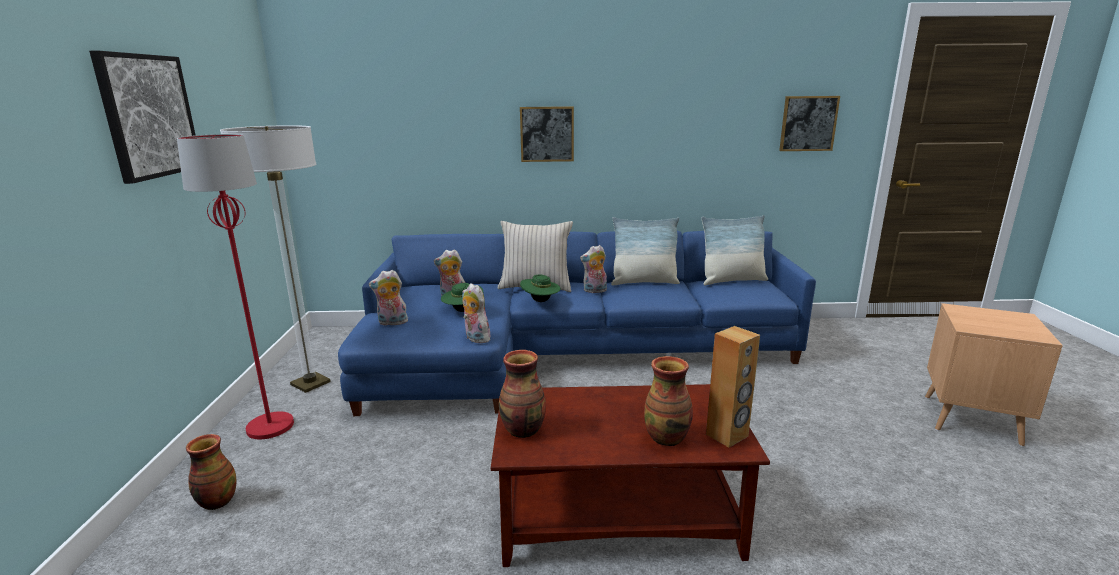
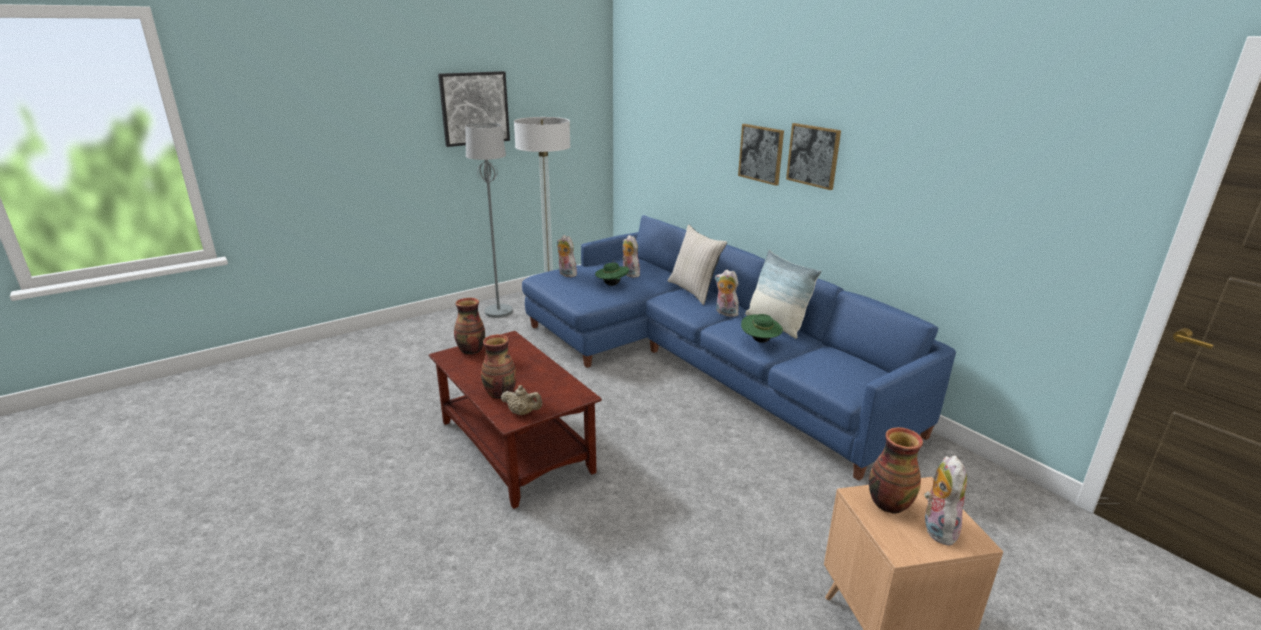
camera: 55 degrees right, 5 degrees up
red floor lamp [177,134,294,439] -> grey floor lamp [466,123,513,318]
vase [186,434,236,510] -> vase moved to [869,427,923,514]
plush toy [462,283,492,344] -> plush toy moved to [924,455,967,545]
green hat [520,275,561,302] -> green hat moved to [741,314,783,343]
pillow [701,215,768,285] -> none
brown speaker [706,326,760,448] -> beige teapot [501,385,542,415]
picture [779,96,840,151] -> picture moved to [786,123,841,190]

